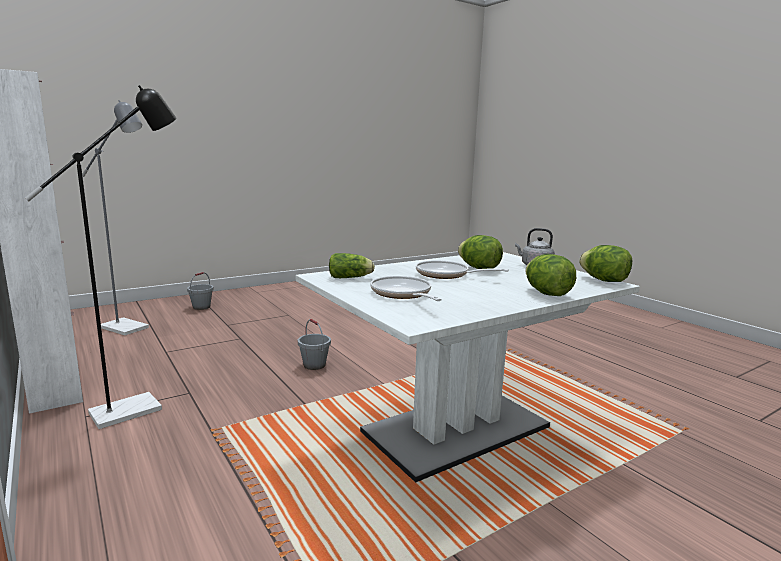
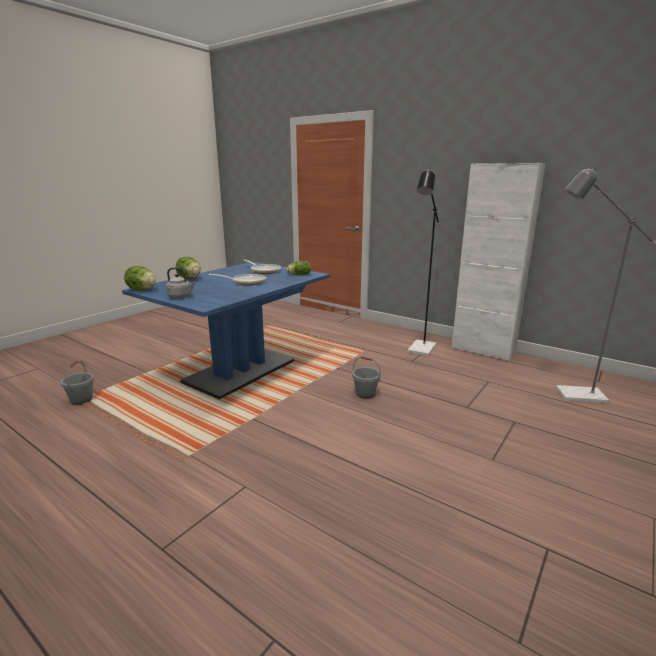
camera: 160 degrees right, 5 degrees up
grey bucket [187,272,214,310] -> grey bucket moved to [61,360,94,405]
white dining table [295,252,640,482] -> blue dining table [122,262,330,399]
lettuce [458,235,503,269] -> none

